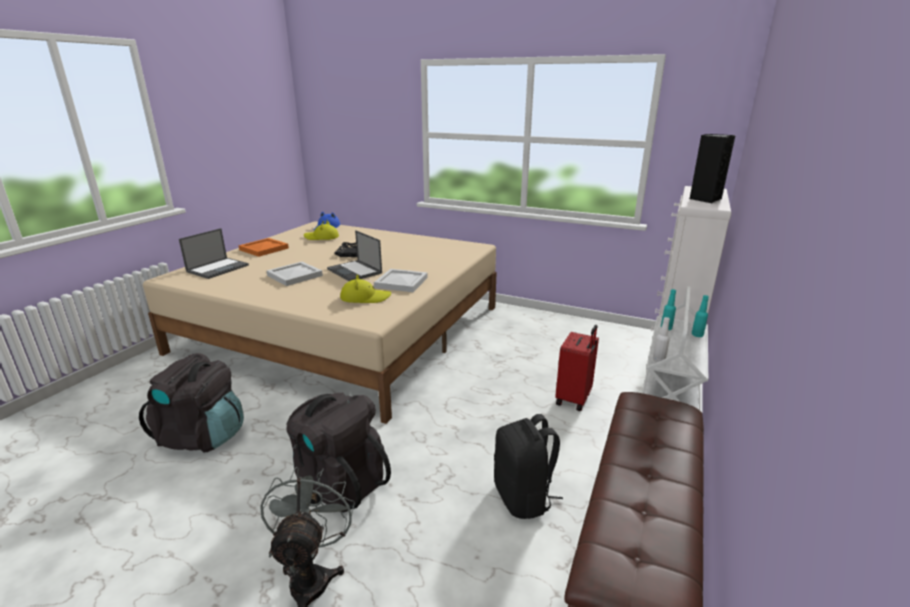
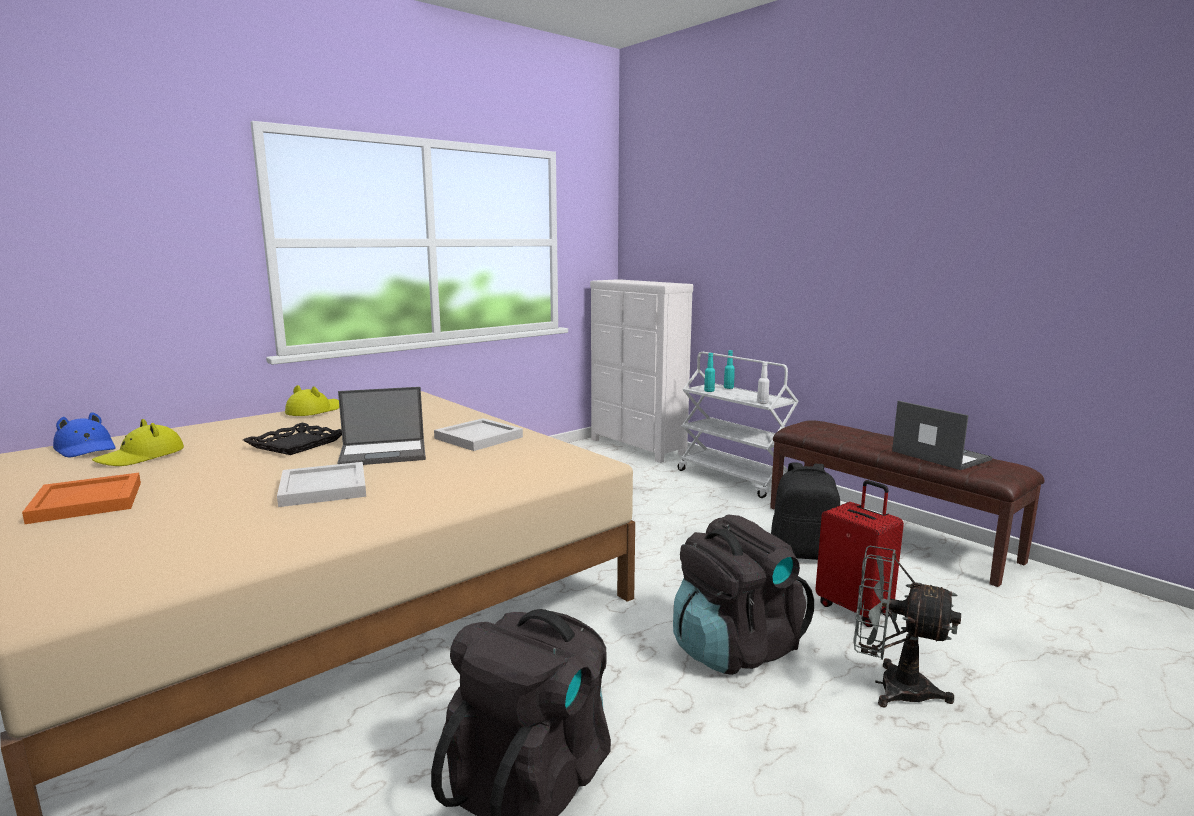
camera: 65 degrees left, 10 degrees down
laptop [179,228,249,279] -> laptop moved to [892,401,992,470]
yellow hat [340,274,391,303] -> yellow hat moved to [285,385,339,416]
red suitcase [555,325,599,411] -> red suitcase moved to [815,480,904,627]
black speaker [690,134,736,203] -> none

